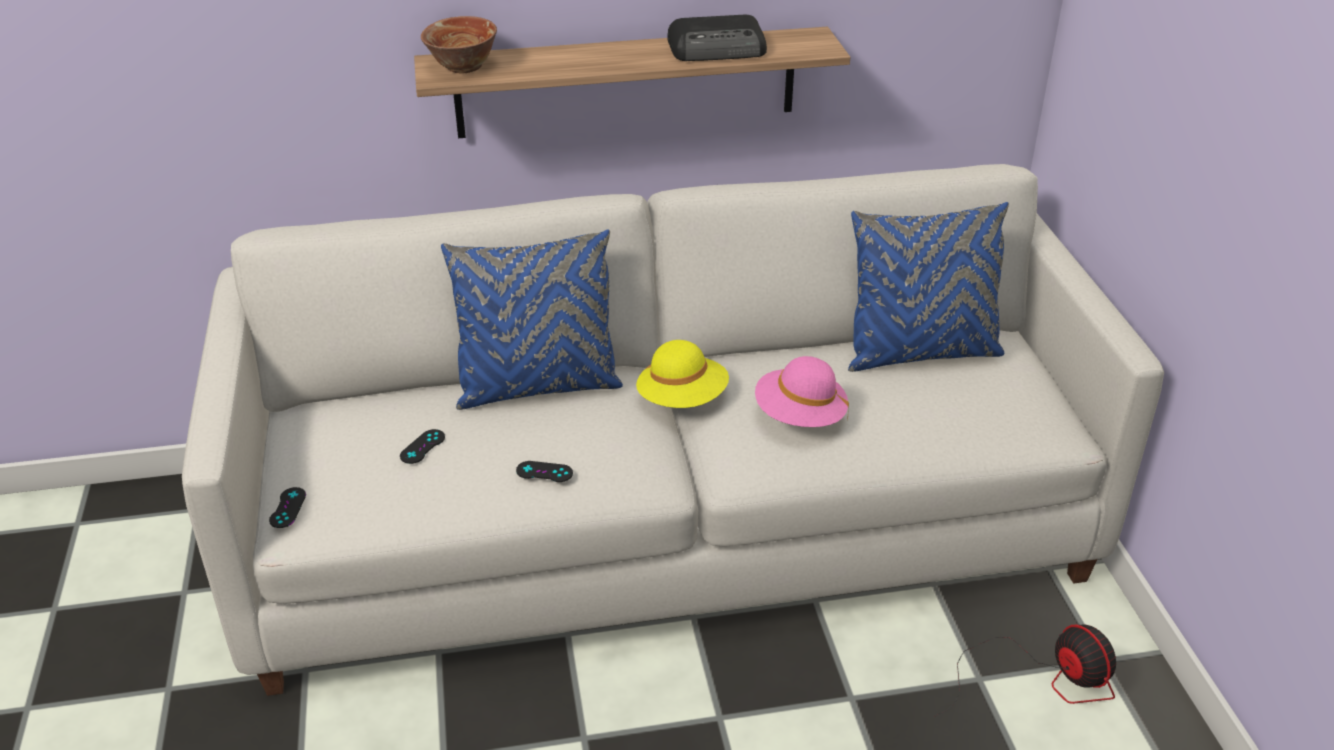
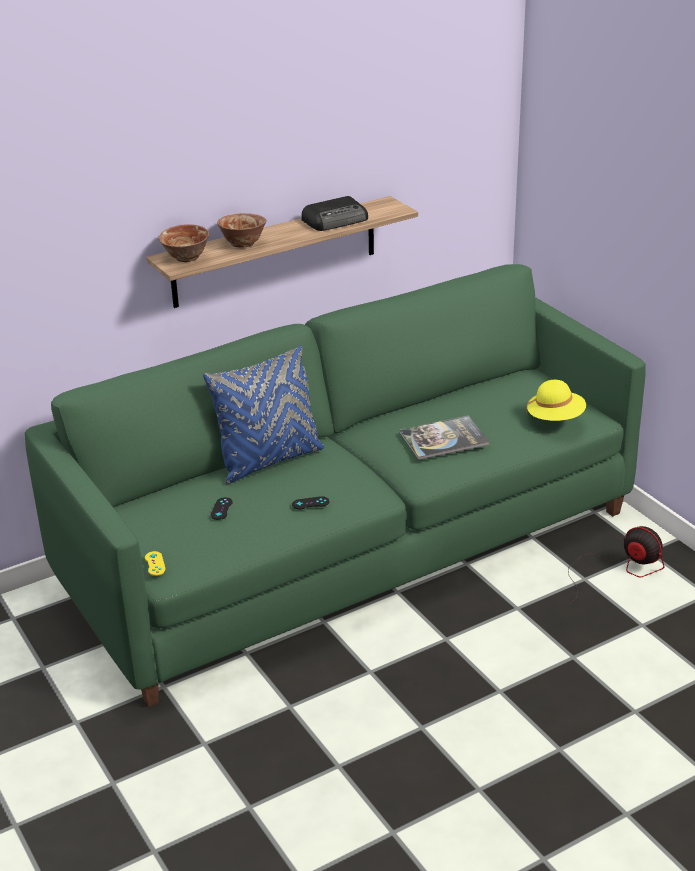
camera: 20 degrees left, 5 degrees down
white sofa [182,164,1164,696] -> green sofa [25,264,646,707]
black game controller [269,487,306,528] -> yellow game controller [145,551,166,576]
yellow hat [636,340,729,408] -> yellow hat moved to [526,380,586,421]
pink hat [755,356,849,427] -> book [399,415,490,460]
blue pillow [848,202,1009,372] -> none
none -> bowl [217,213,266,248]

